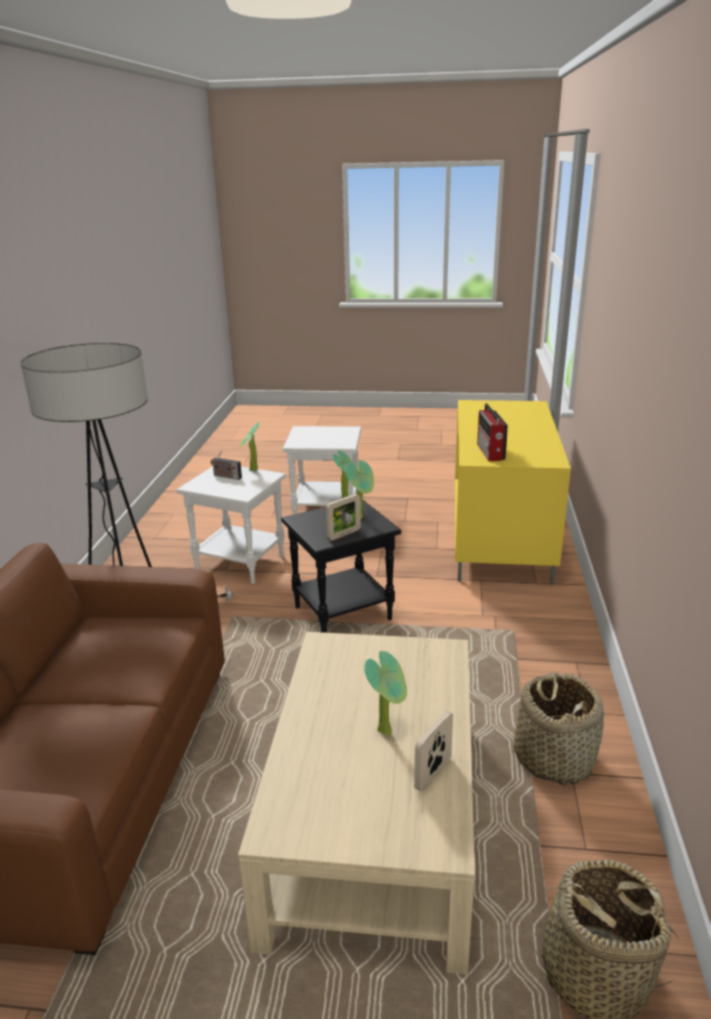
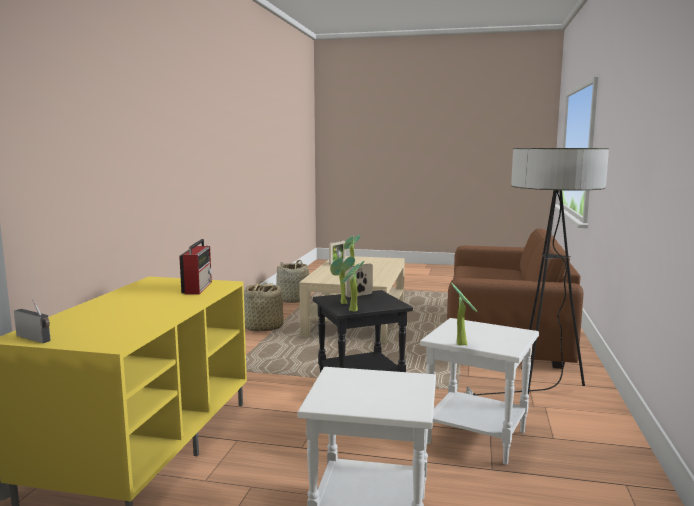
camera: 175 degrees left, 15 degrees down
radio [211,450,242,480] -> radio moved to [14,299,51,343]

